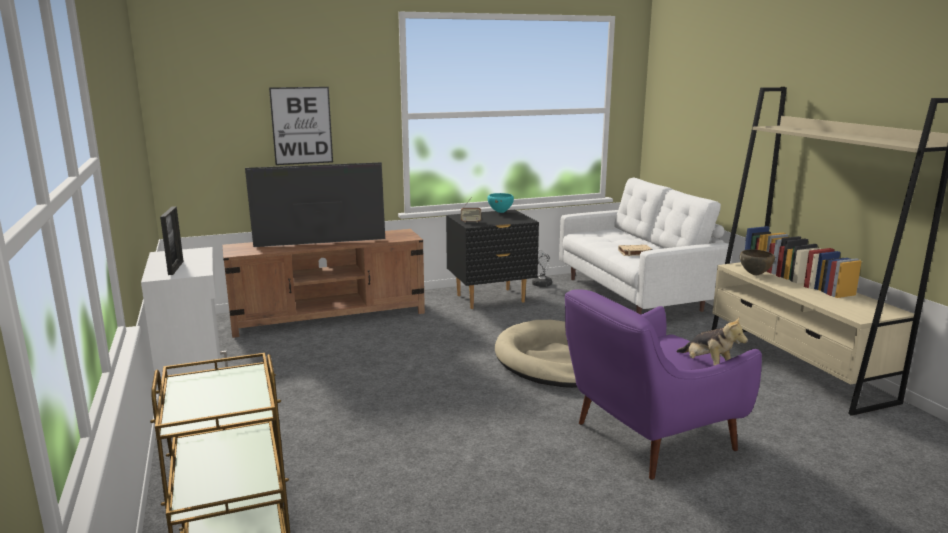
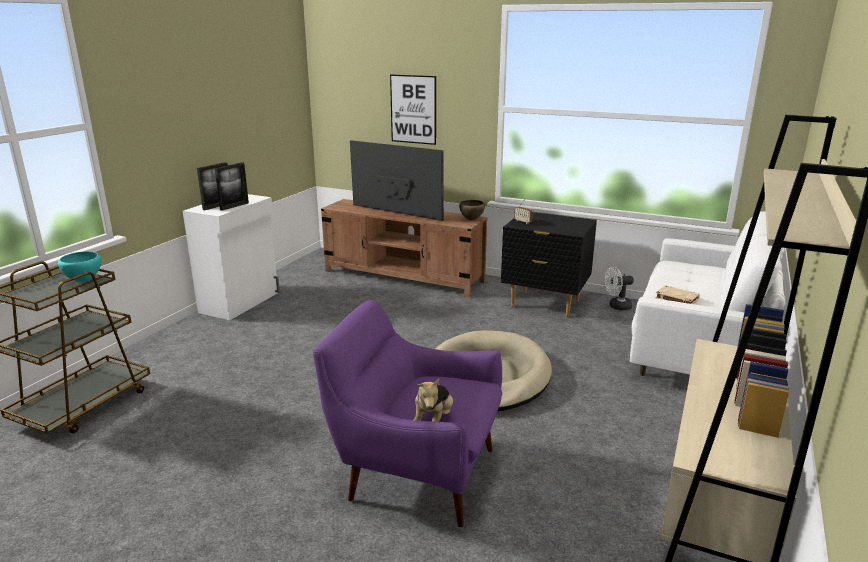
camera: 45 degrees right, 5 degrees up
turquoise bowl [488,193,514,213] -> turquoise bowl moved to [58,251,101,282]
brown bowl [740,249,775,275] -> brown bowl moved to [459,200,485,220]
none -> picture frame [215,162,249,211]

